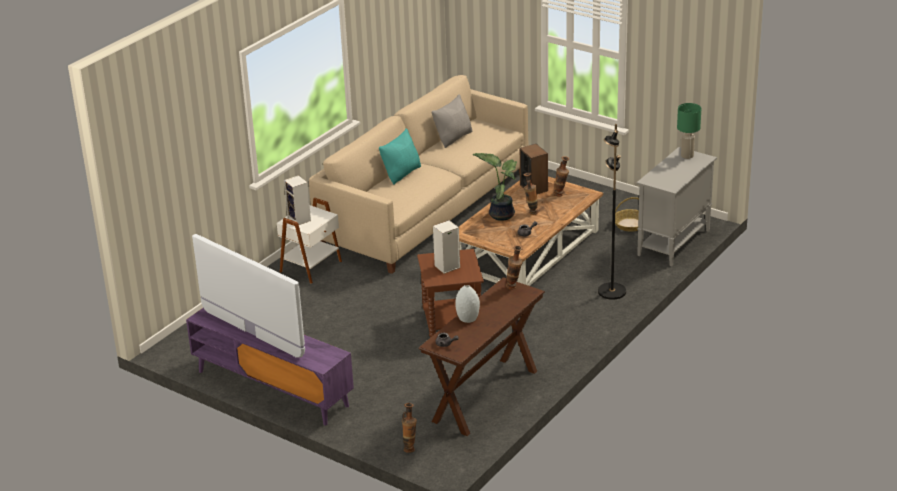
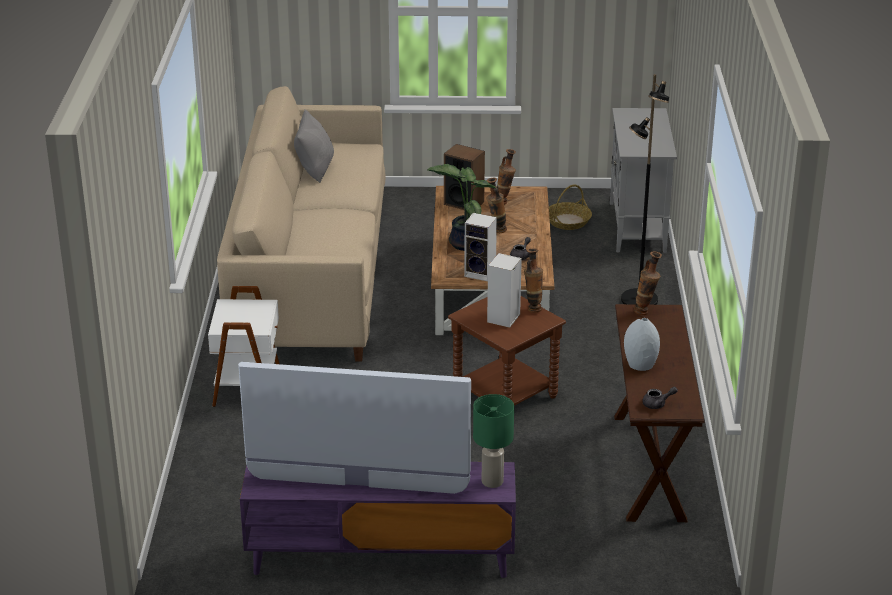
camera: 35 degrees left, 0 degrees up
speaker [284,175,311,225] -> speaker moved to [464,213,497,281]
turquoise pillow [379,128,421,185] -> none
vase [402,403,417,453] -> vase moved to [524,248,543,313]
green table lamp [677,103,701,159] -> green table lamp moved to [473,394,514,488]

